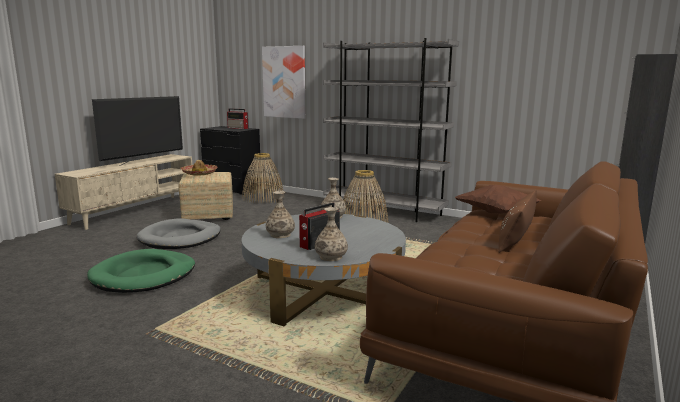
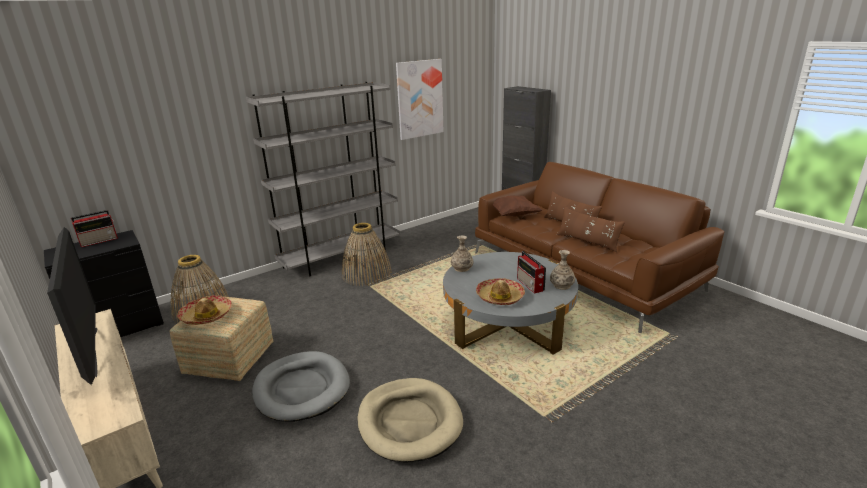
camera: 65 degrees left, 10 degrees up
green dog bed [87,249,195,293] -> beige dog bed [357,378,463,463]
picture [262,46,305,119] -> picture moved to [396,59,444,140]
vase [266,191,295,238] -> hat [476,278,525,305]
none -> brown pillow [557,206,625,252]

